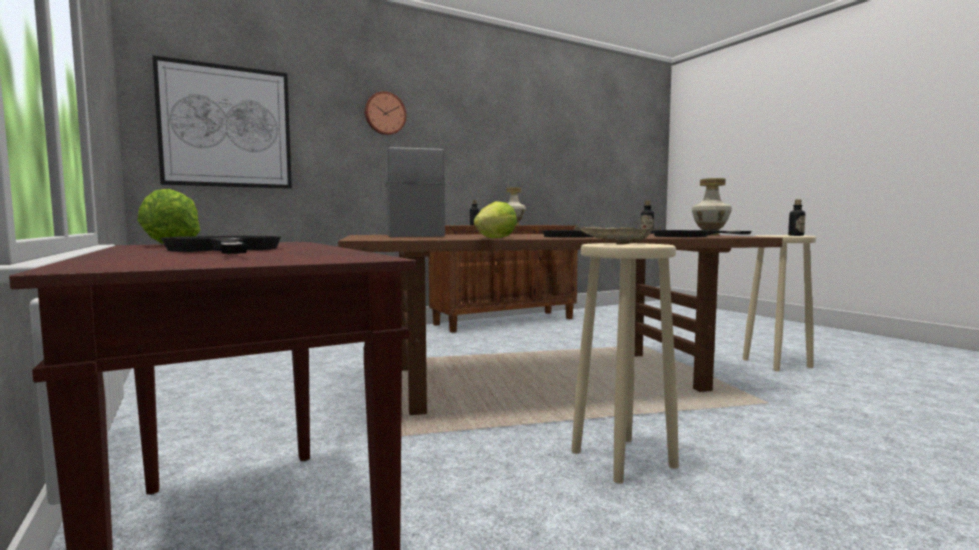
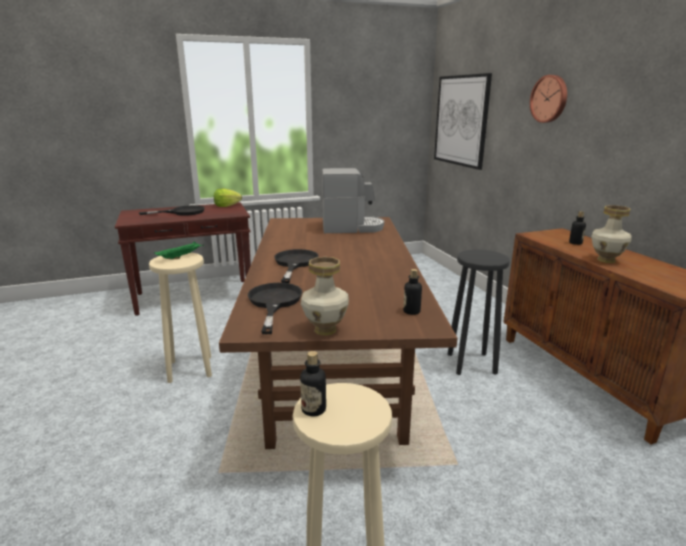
camera: 100 degrees right, 15 degrees up
lettuce [474,201,517,238] -> none
beige tray [574,225,661,244] -> green tray [154,241,204,260]
none -> black stool [448,249,510,375]

